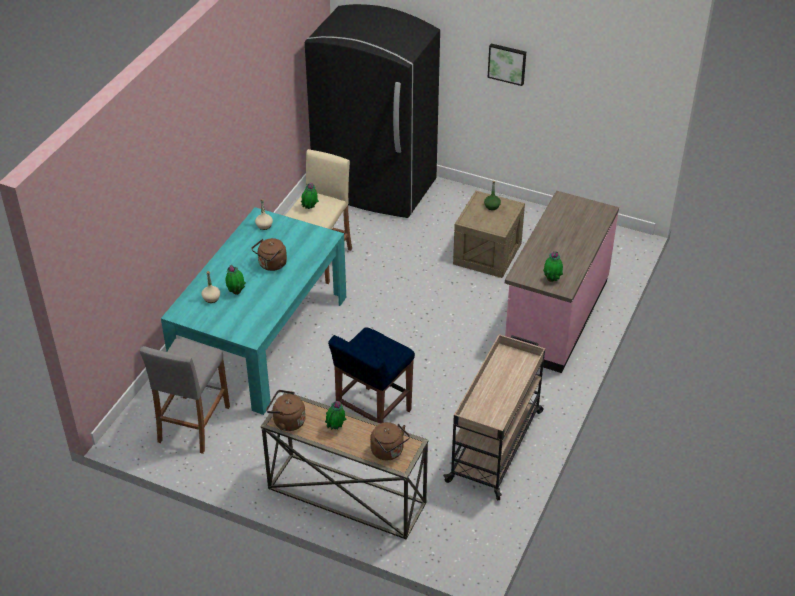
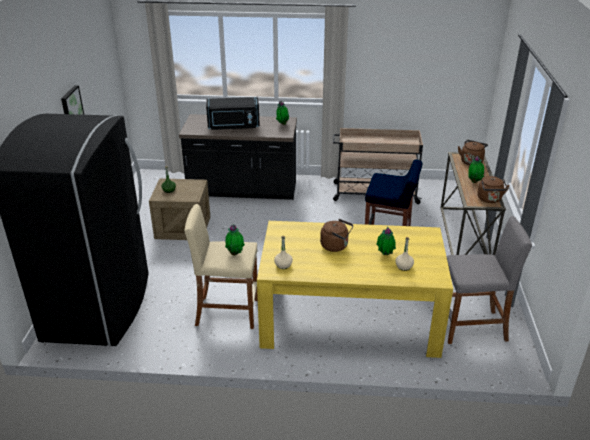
camera: 110 degrees left, 10 degrees down
turquoise dining table [161,207,346,415] -> yellow dining table [257,221,453,358]
pink counter [505,191,619,373] -> black counter [179,114,297,200]
none -> black microwave [206,97,260,130]

